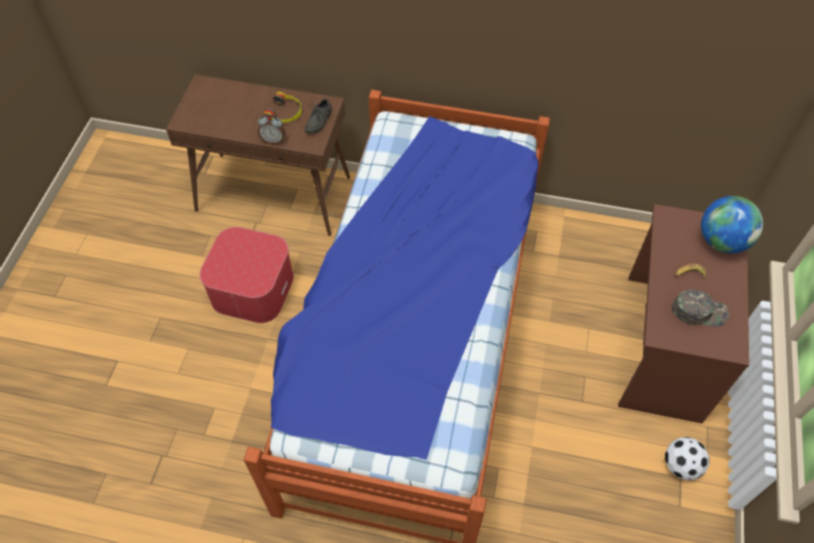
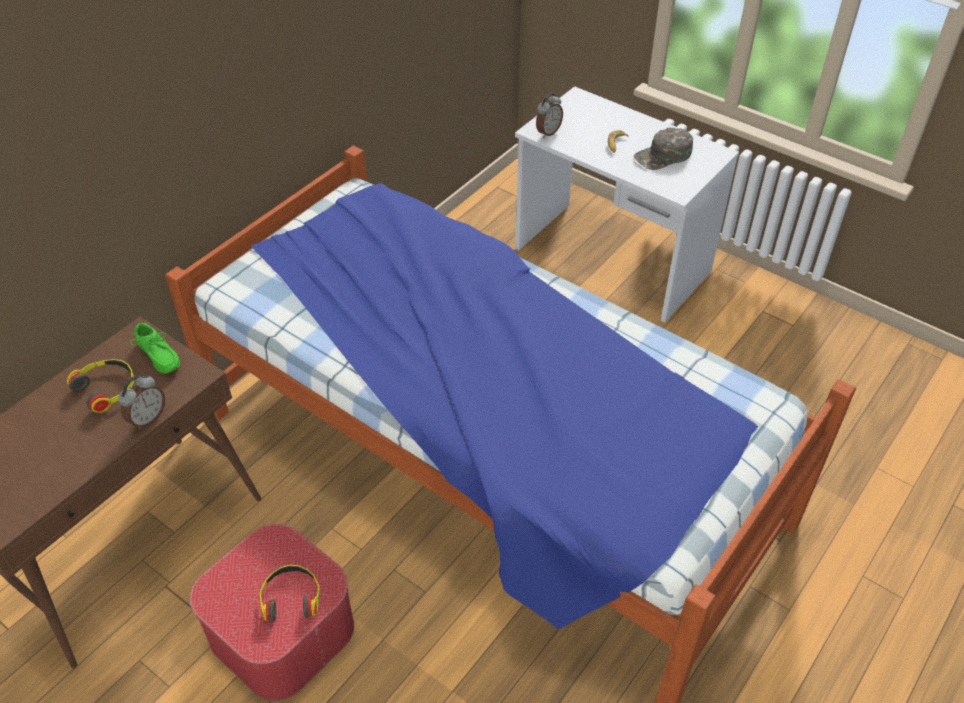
camera: 65 degrees left, 10 degrees down
grey shoe [305,99,332,134] -> green shoe [130,323,180,374]
brown desk [618,204,749,424] -> white desk [515,86,739,322]
football [665,437,710,480] -> none
green cap [672,289,729,326] -> green cap turned 150 degrees counterclockwise [634,128,693,170]
globe [701,196,763,253] -> none
none -> headphones [260,565,320,621]
none -> alarm clock [536,93,563,138]

